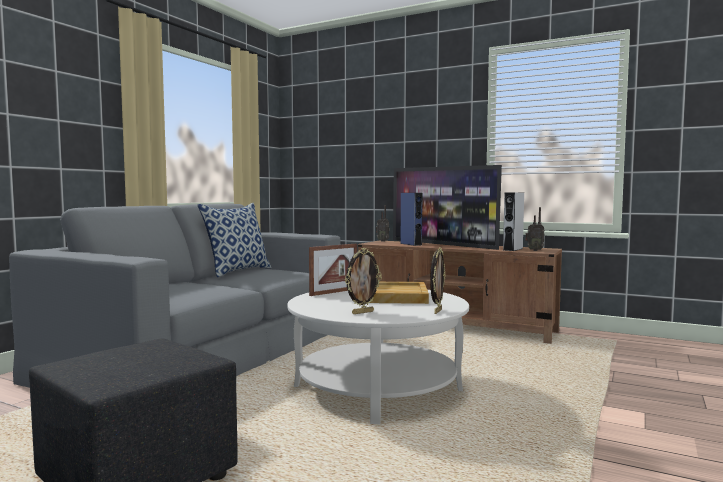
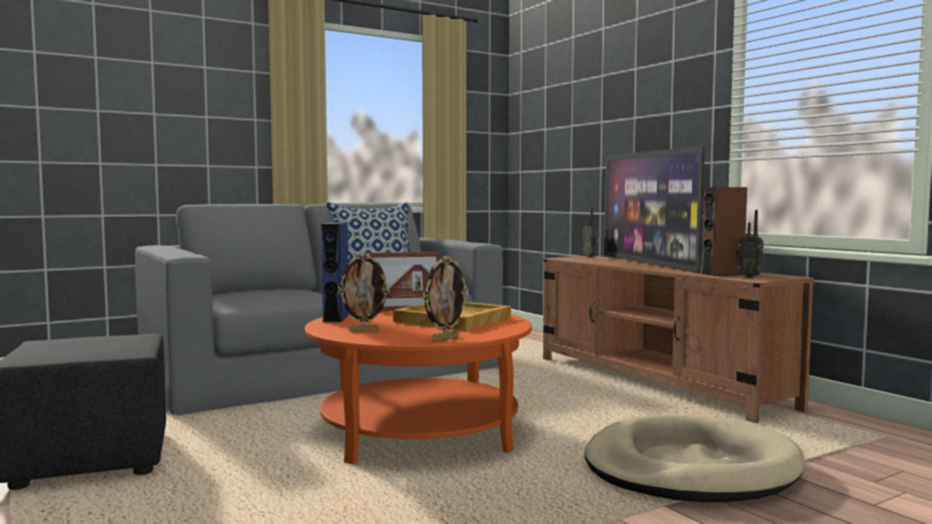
camera: 30 degrees right, 0 degrees up
white coffee table [287,290,469,424] -> orange coffee table [305,311,532,464]
blue speaker [401,193,423,246] -> blue speaker moved to [321,223,349,322]
grey speaker [503,192,524,251] -> brown speaker [701,187,747,276]
none -> beige dog bed [584,414,805,502]

